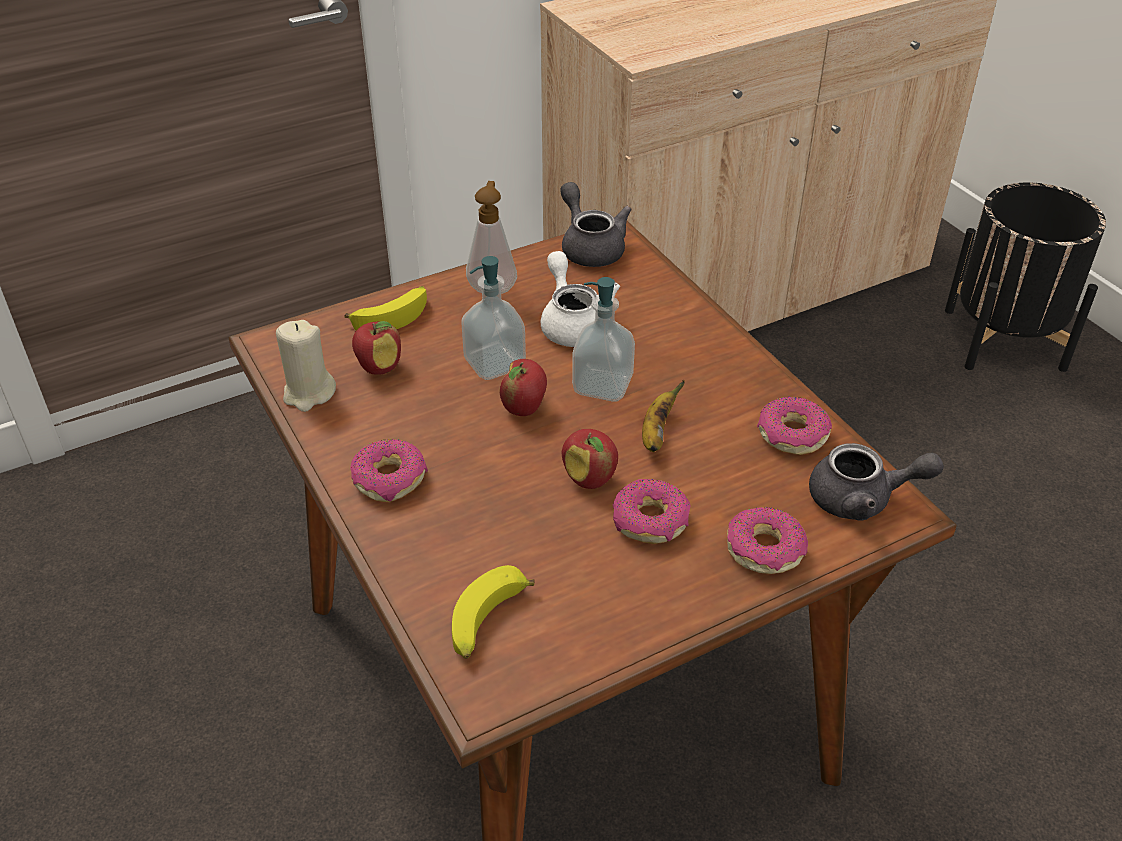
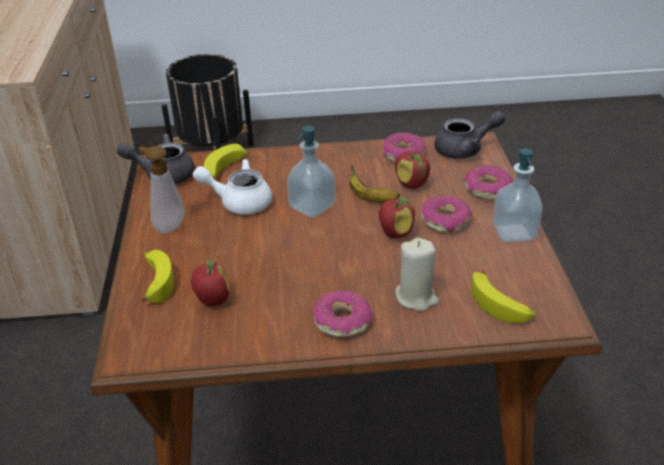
camera: 65 degrees left, 5 degrees down
beige candle [276,320,336,412] -> beige candle moved to [395,238,439,311]
soap dispenser [462,256,526,380] -> soap dispenser moved to [493,148,543,242]
apple [500,359,547,416] -> apple moved to [395,151,430,189]
grey teapot [809,443,944,520] -> grey teapot turned 45 degrees clockwise [434,111,505,159]
none -> banana [204,144,250,179]

